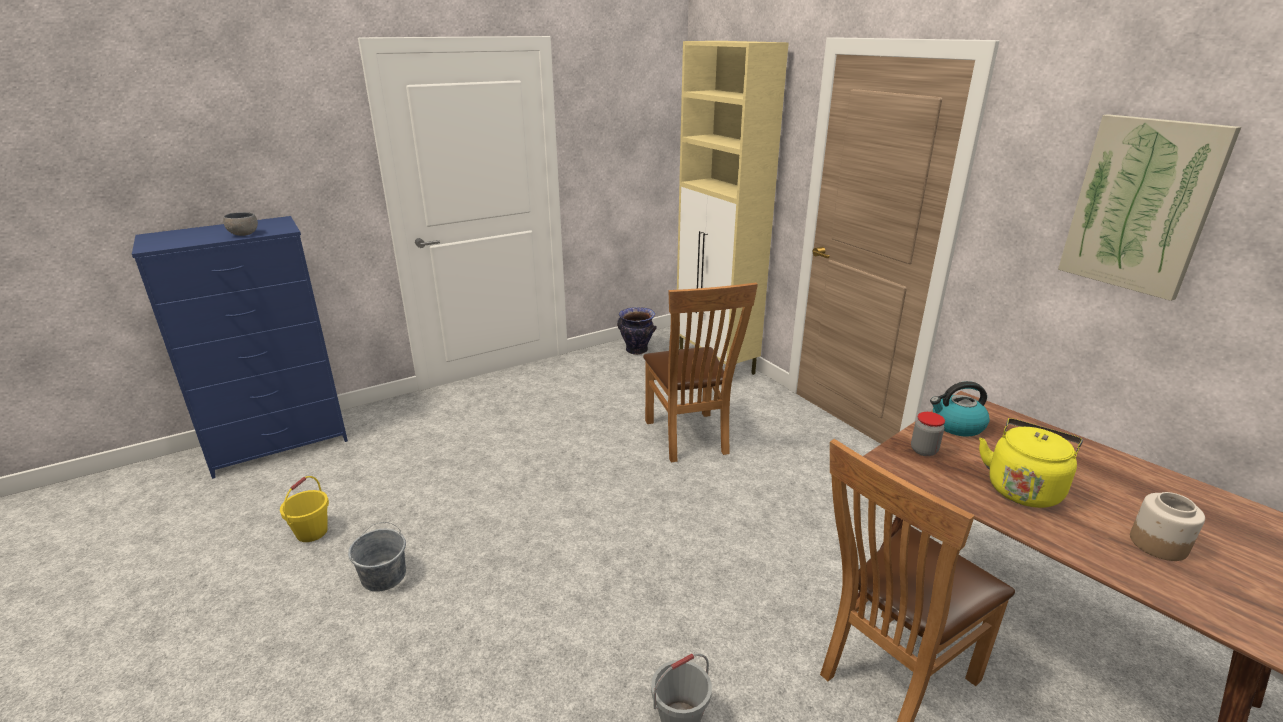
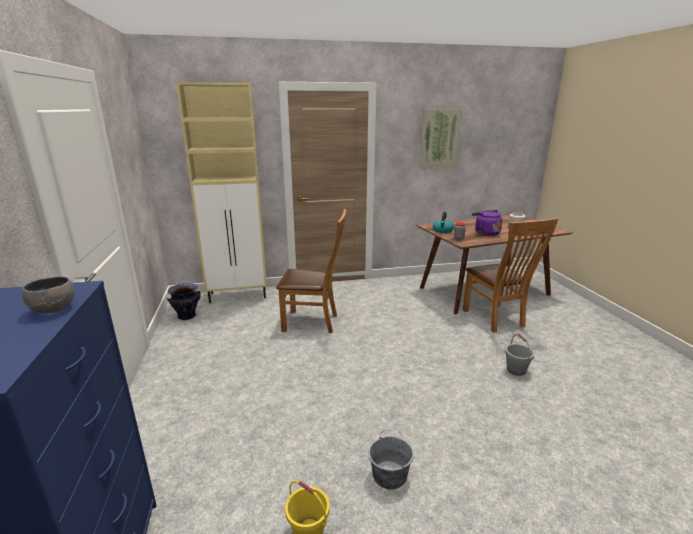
camera: 70 degrees left, 5 degrees down
yellow kettle [979,418,1083,508] -> purple kettle [472,210,502,236]

